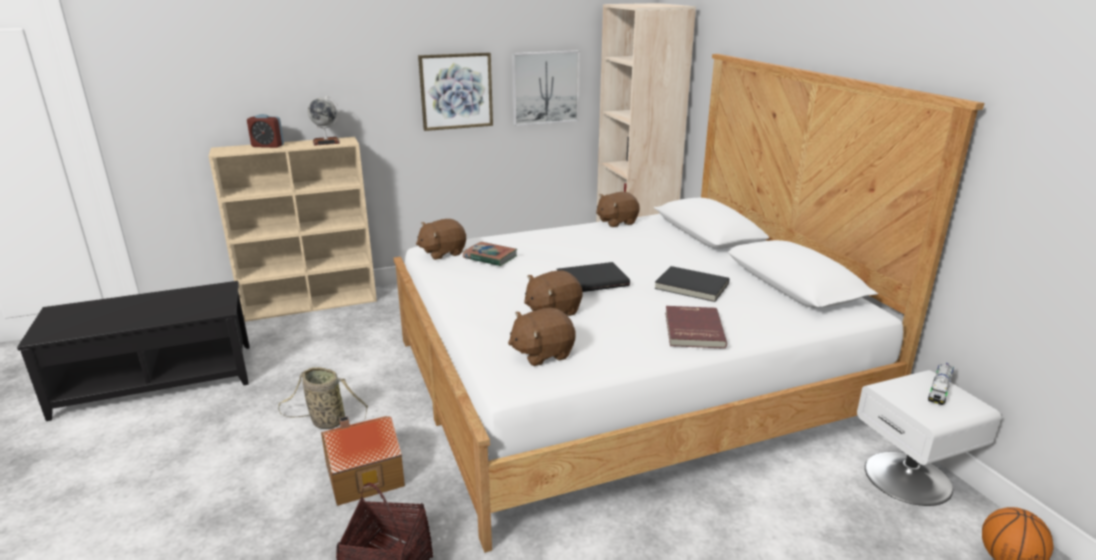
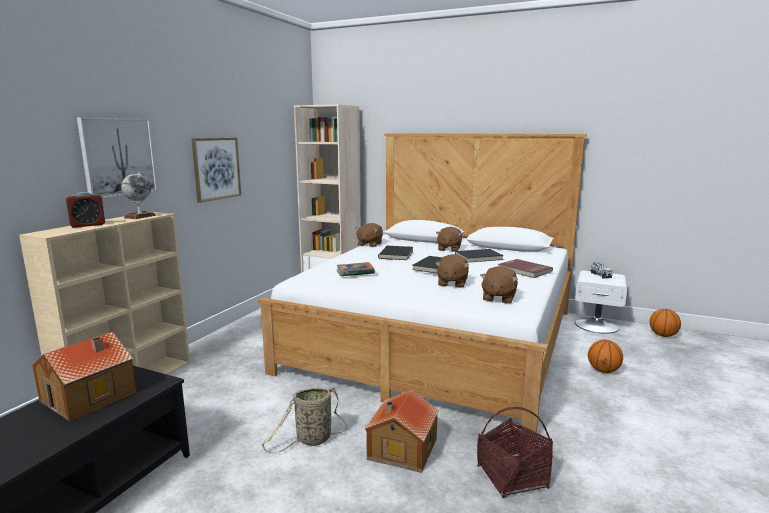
camera: 45 degrees left, 10 degrees down
brown plush toy [416,219,466,260] -> brown plush toy moved to [436,227,462,252]
picture [512,50,580,126] -> picture moved to [77,117,158,199]
none -> toy house [32,332,137,422]
none -> black book [378,246,413,260]
none -> basketball [588,339,623,373]

